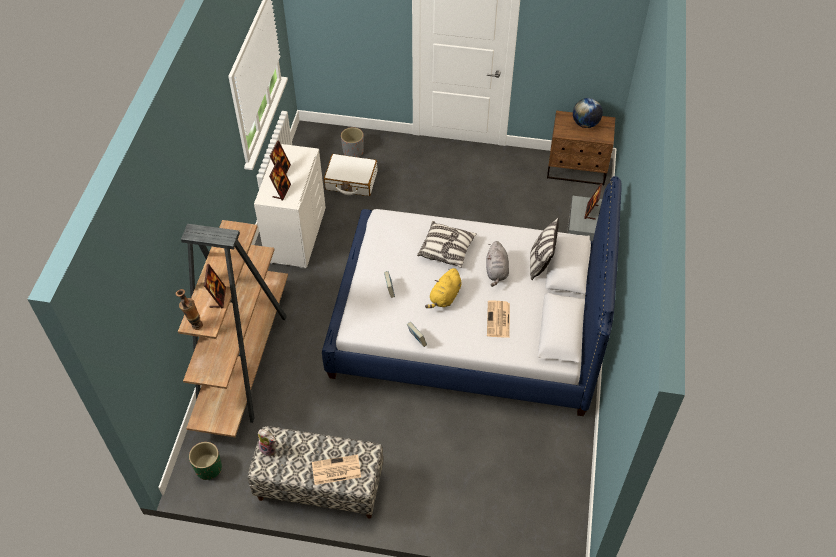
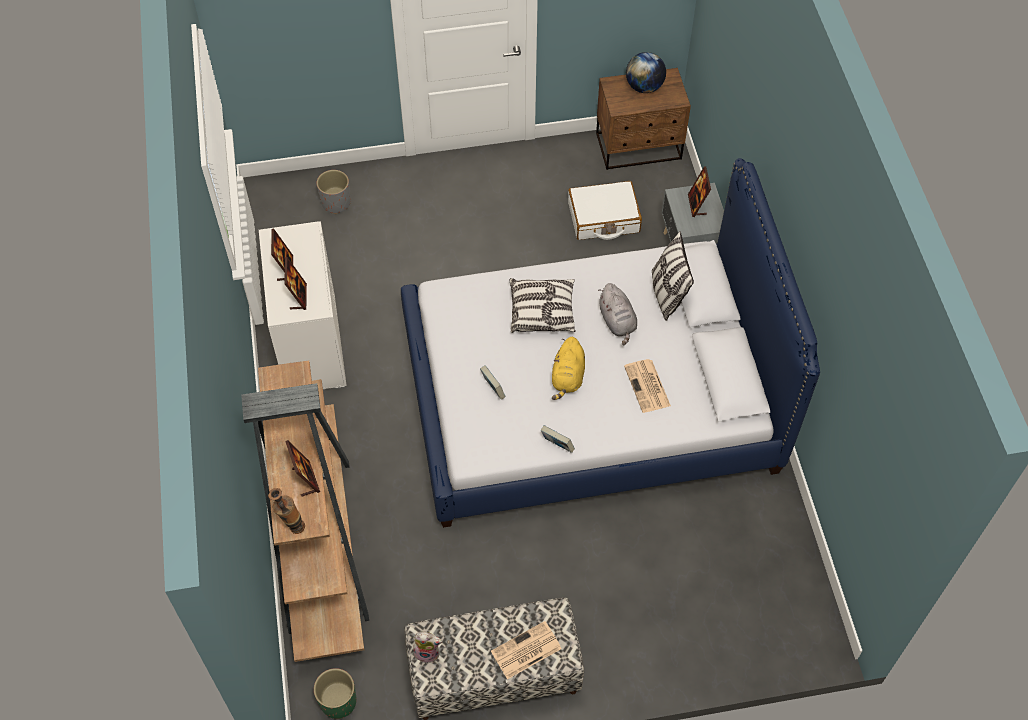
camera: 20 degrees left, 5 degrees up
white suitcase [324,154,378,196] -> white suitcase moved to [568,181,642,240]

